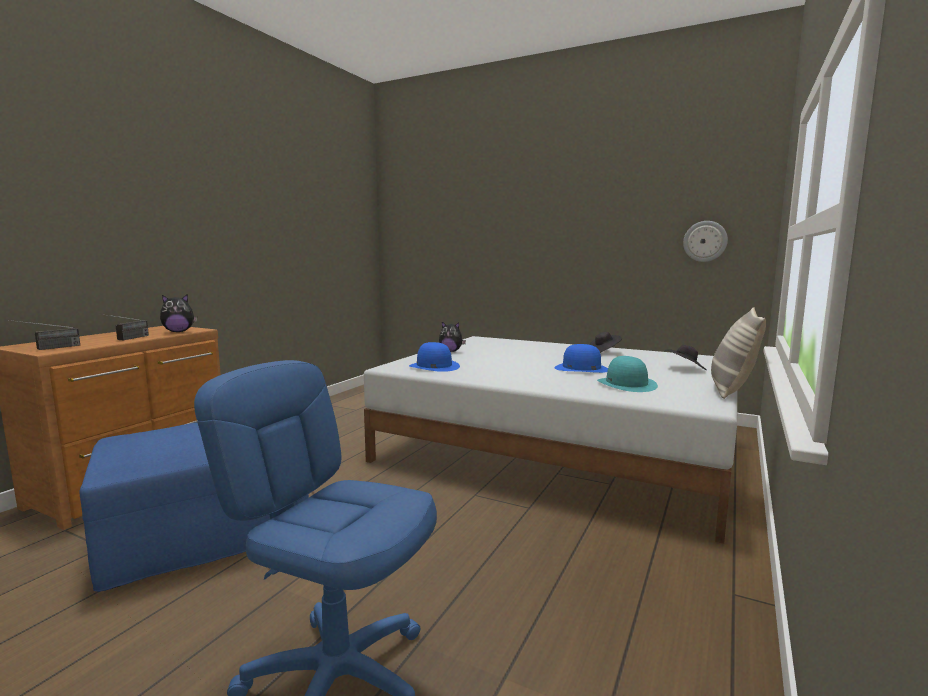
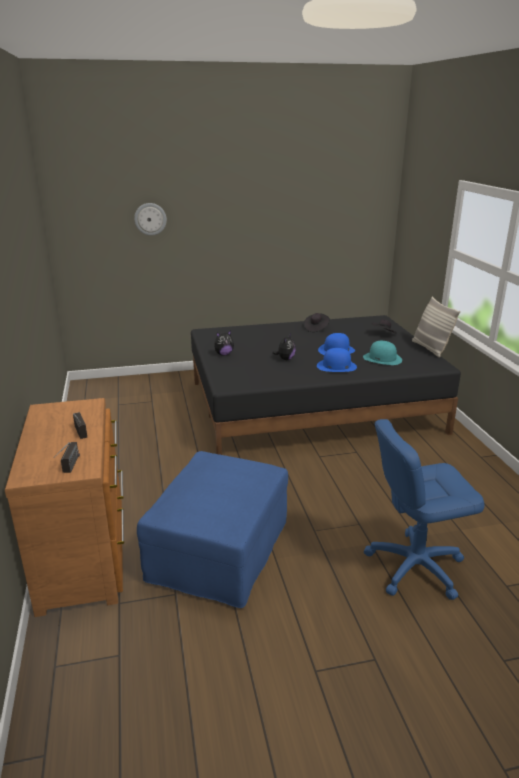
camera: 40 degrees left, 15 degrees up
plush toy [160,294,197,332] -> plush toy moved to [272,334,296,360]
white bed [364,336,738,544] -> black bed [191,315,461,455]
blue hat [409,342,460,372] -> blue hat moved to [317,348,357,372]
wall clock [683,221,728,262] -> wall clock moved to [134,203,167,236]

